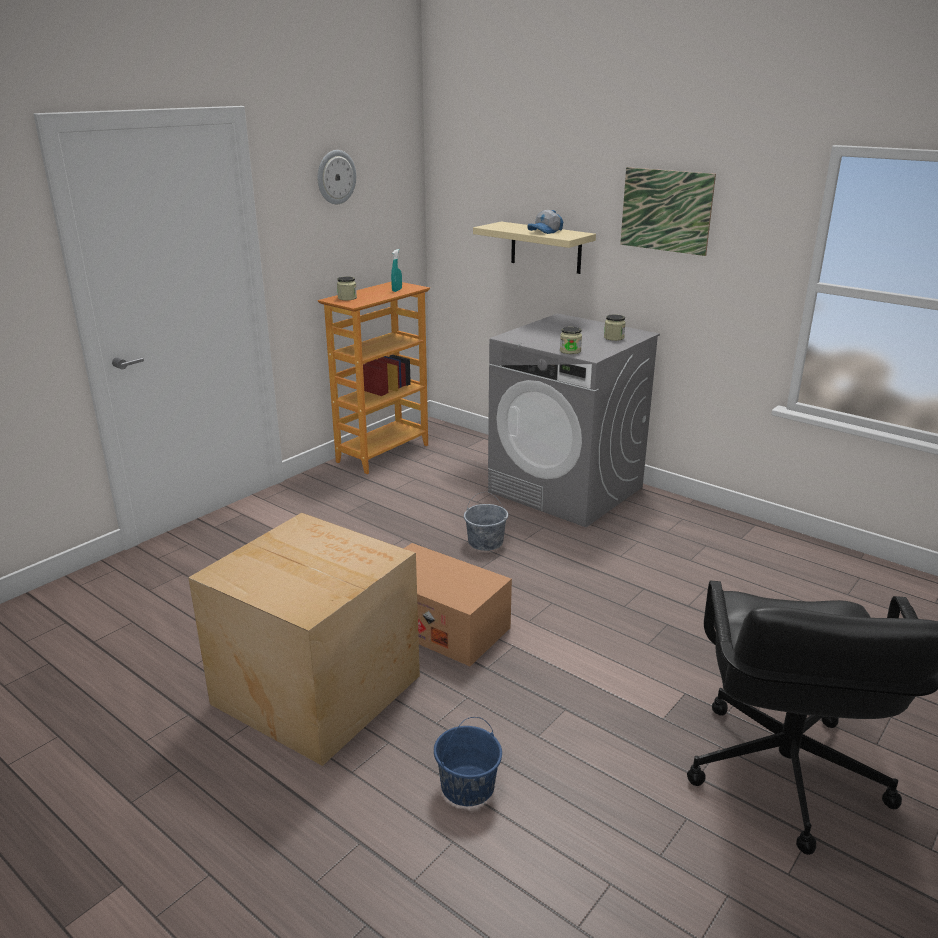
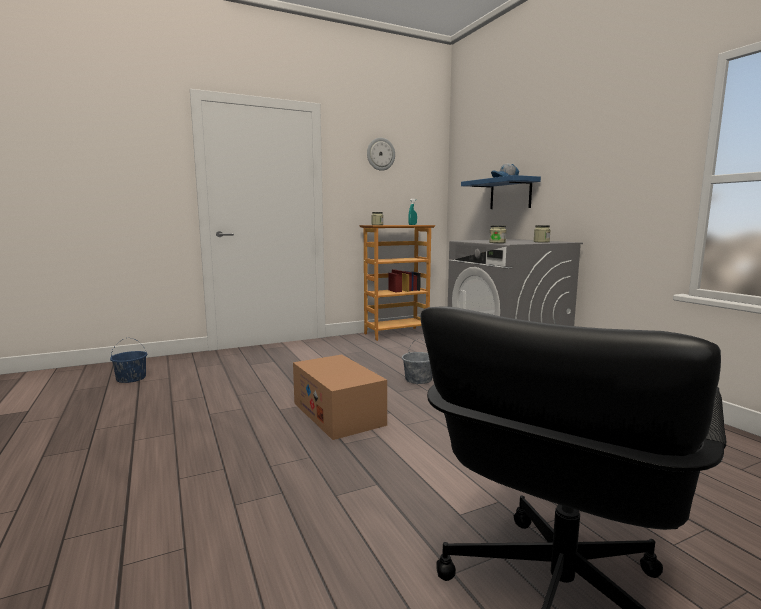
camera: 25 degrees right, 15 degrees down
cardboard box [188,513,420,766] -> none
blue bucket [434,717,502,806] -> blue bucket moved to [110,338,148,383]
beige shelf [473,221,596,274] -> blue shelf [461,175,541,209]
picture [620,167,716,256] -> none

